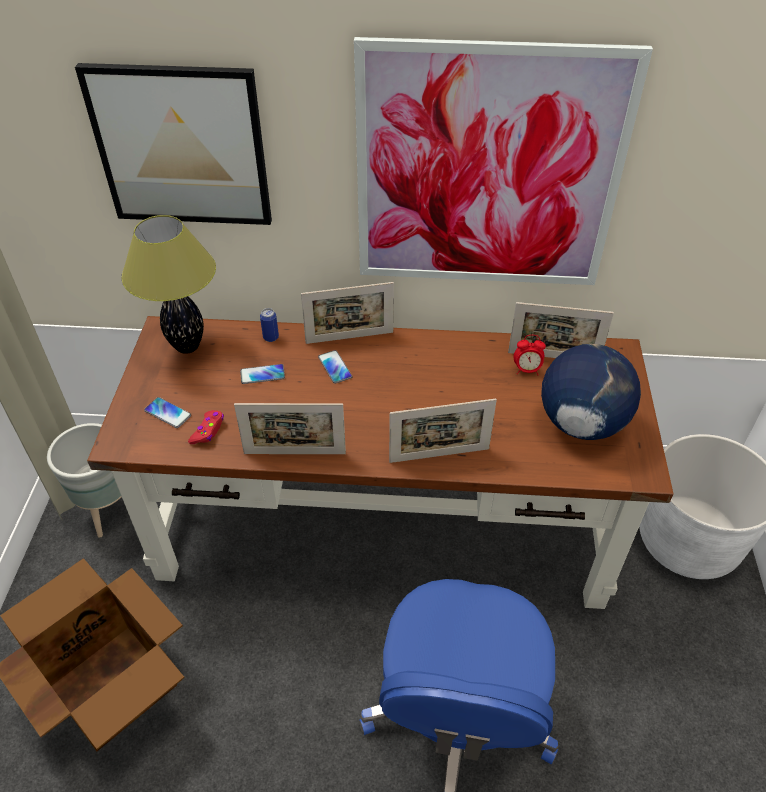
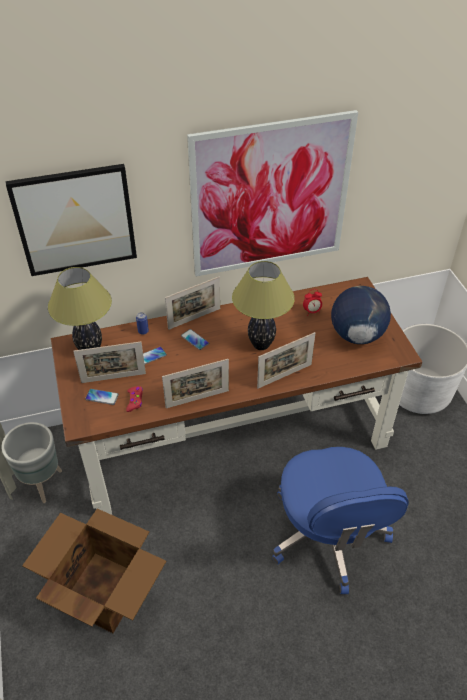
camera: 20 degrees left, 0 degrees up
picture frame [508,302,614,358] -> picture frame moved to [73,342,146,383]
none -> table lamp [232,261,295,350]

